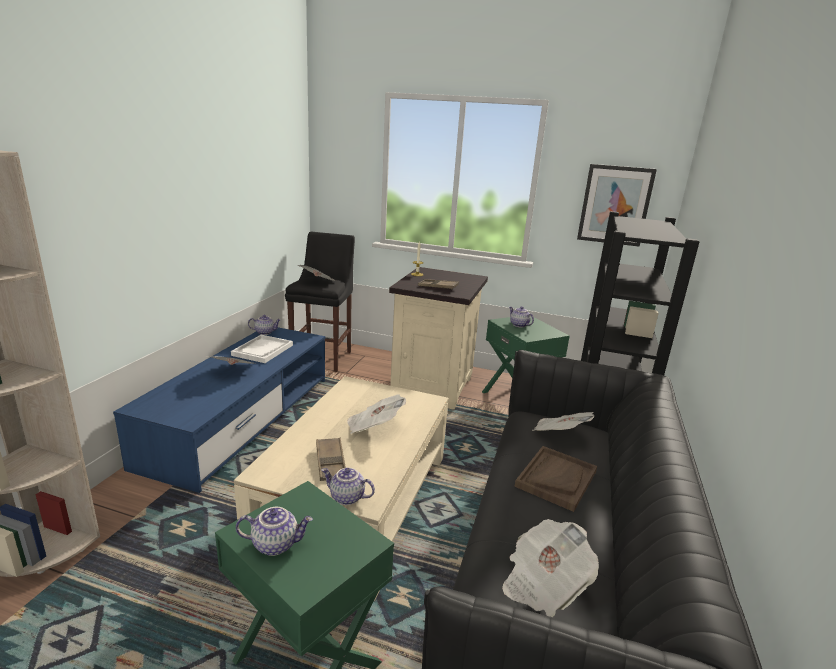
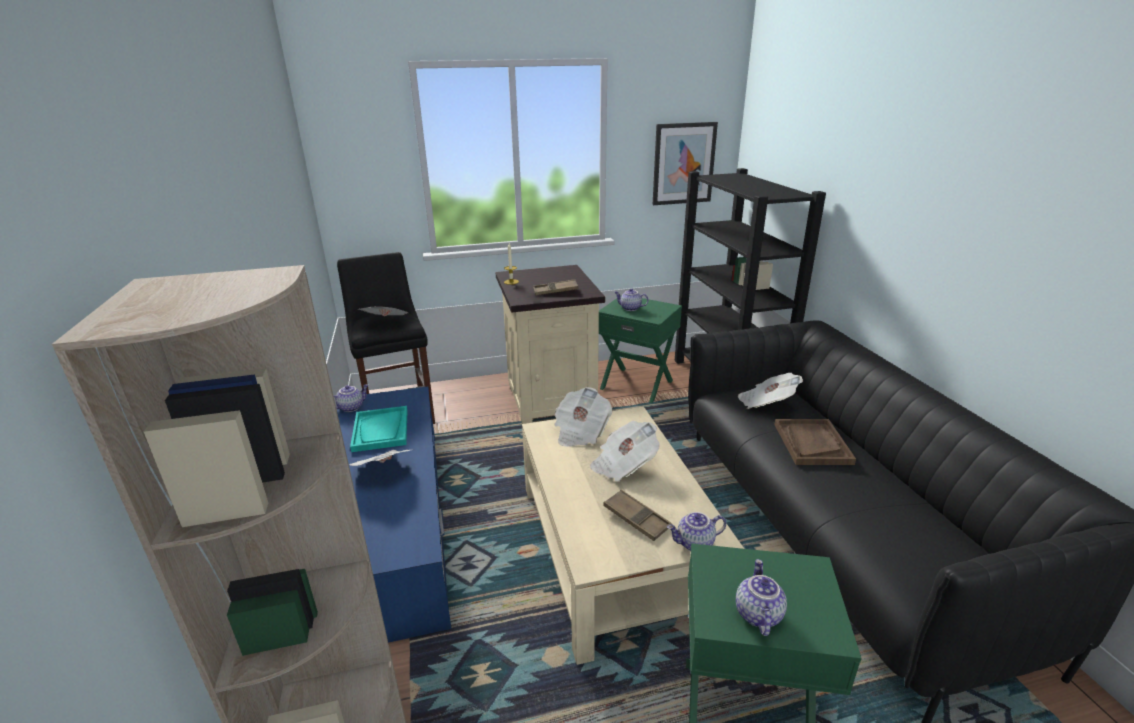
camera: 30 degrees left, 5 degrees up
white tray [231,335,293,363] -> turquoise tray [350,406,408,452]
teapot [236,507,313,556] -> teapot turned 45 degrees counterclockwise [736,559,787,636]
newspaper [502,519,599,617] -> newspaper moved to [554,387,612,447]

